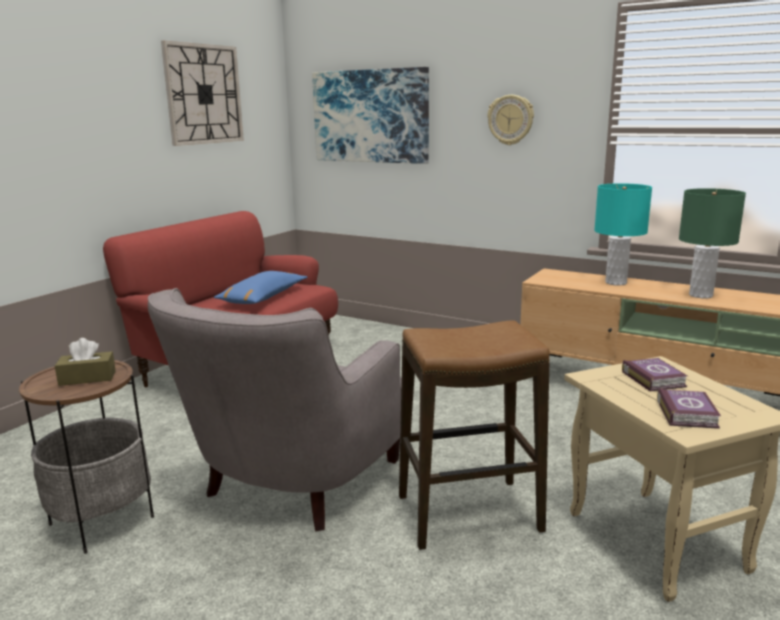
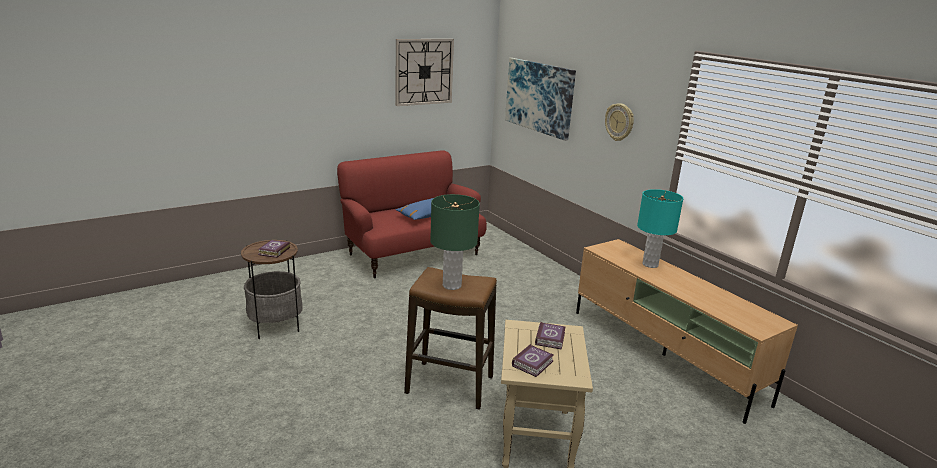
camera: 25 degrees right, 5 degrees up
brown tissue box [55,338,116,386] -> book [258,240,290,258]
grey armchair [148,288,402,531] -> none
green table lamp [679,188,746,299] -> green table lamp moved to [430,194,480,290]

